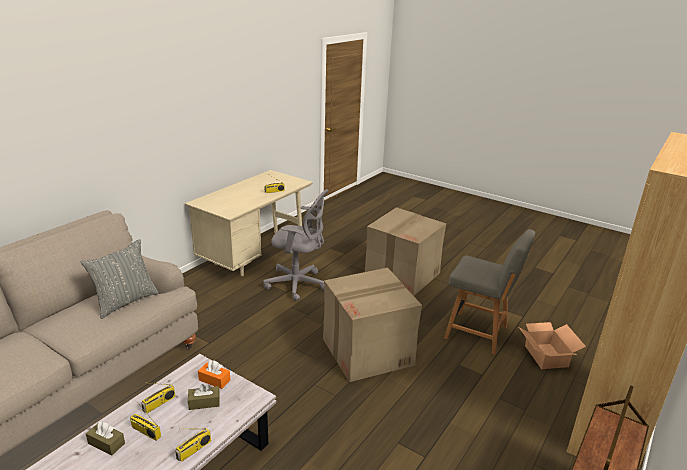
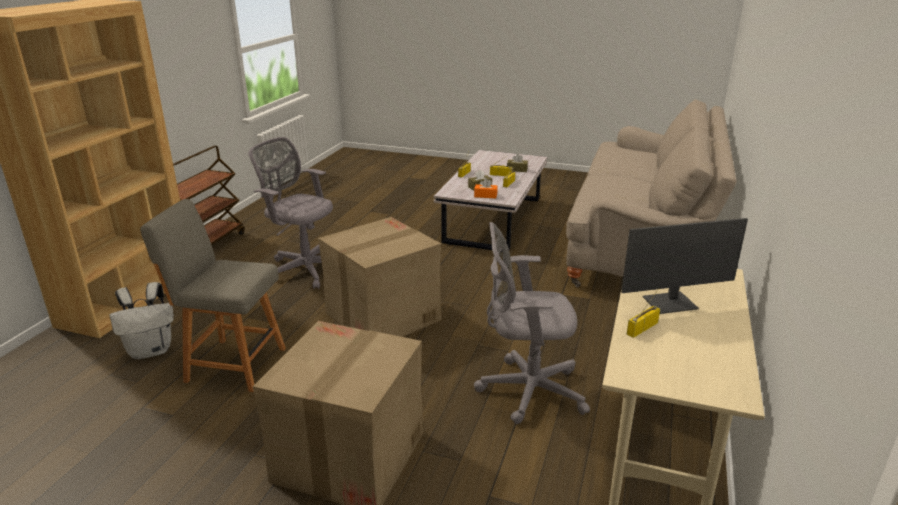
camera: 165 degrees right, 0 degrees up
grey pillow [81,239,159,319] -> none
cardboard box [519,322,586,369] -> white backpack [109,282,174,359]
none -> grey office chair [248,137,333,289]
none -> monitor [621,218,748,314]

